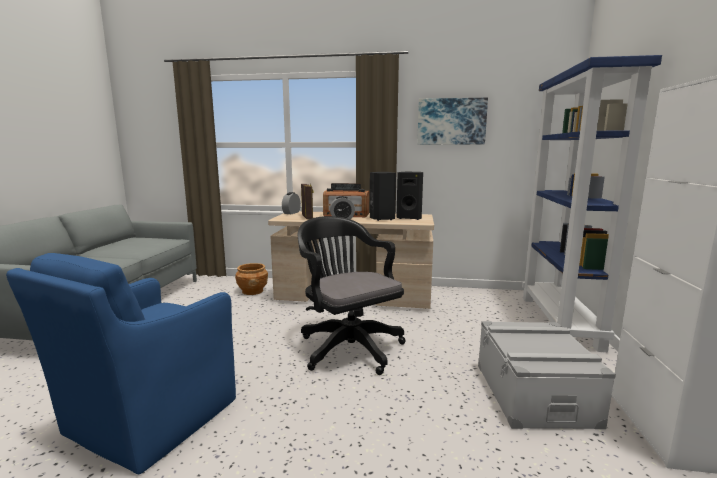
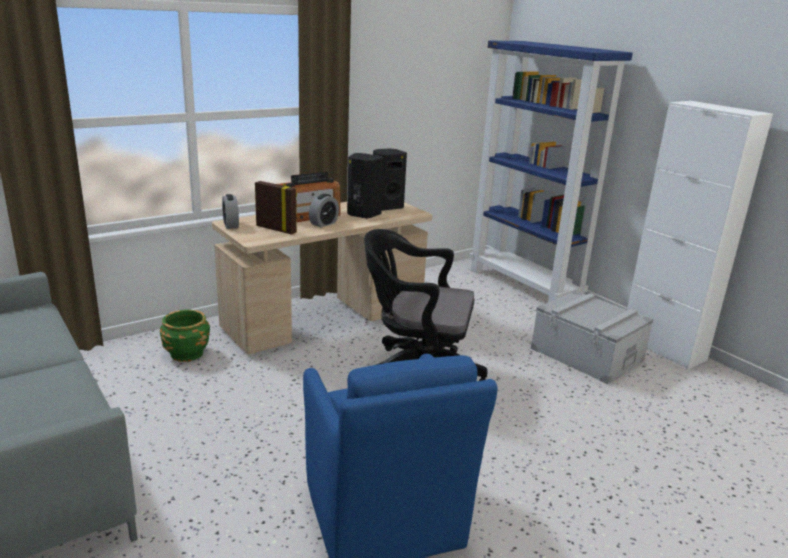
camera: 45 degrees left, 10 degrees up
brown planter [235,263,268,295] -> green planter [160,310,210,362]
picture [417,98,488,145] -> none

